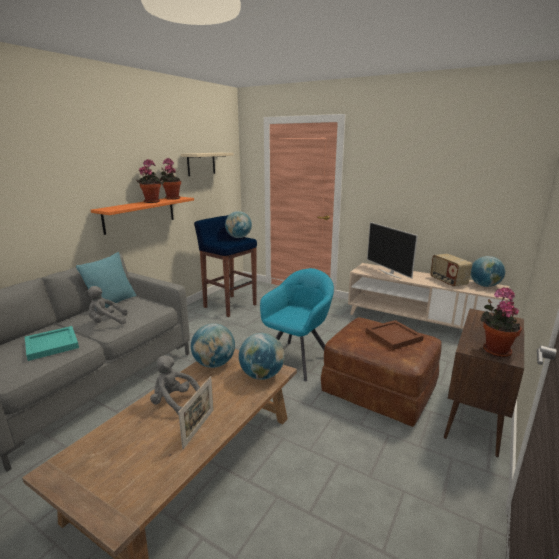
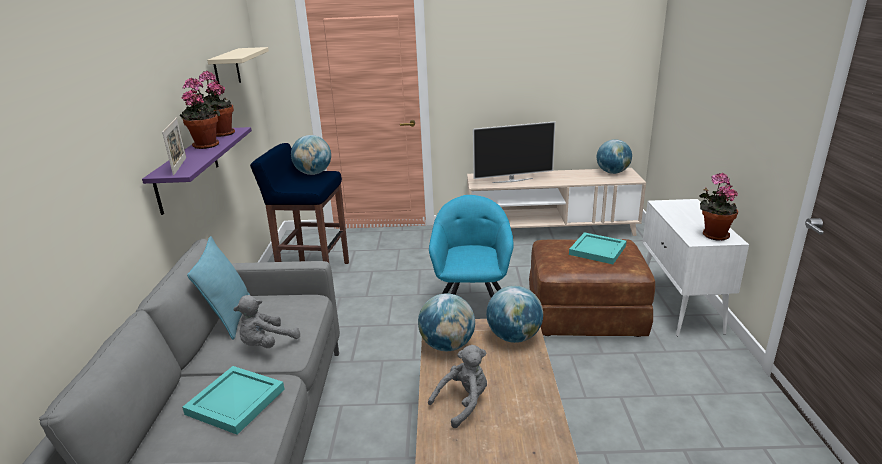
camera: 30 degrees left, 5 degrees up
orange shelf [91,197,194,235] -> purple shelf [142,127,252,215]
grey plush toy [150,355,200,415] -> grey plush toy turned 150 degrees clockwise [428,345,487,428]
picture frame [178,376,214,449] -> picture frame moved to [162,118,186,176]
brown tray [366,320,424,350] -> turquoise tray [569,232,626,264]
television [367,222,418,279] -> television turned 45 degrees counterclockwise [473,121,555,183]
radio [430,254,472,287] -> none
brown cabinet [444,309,524,457] -> white cabinet [642,199,749,336]

